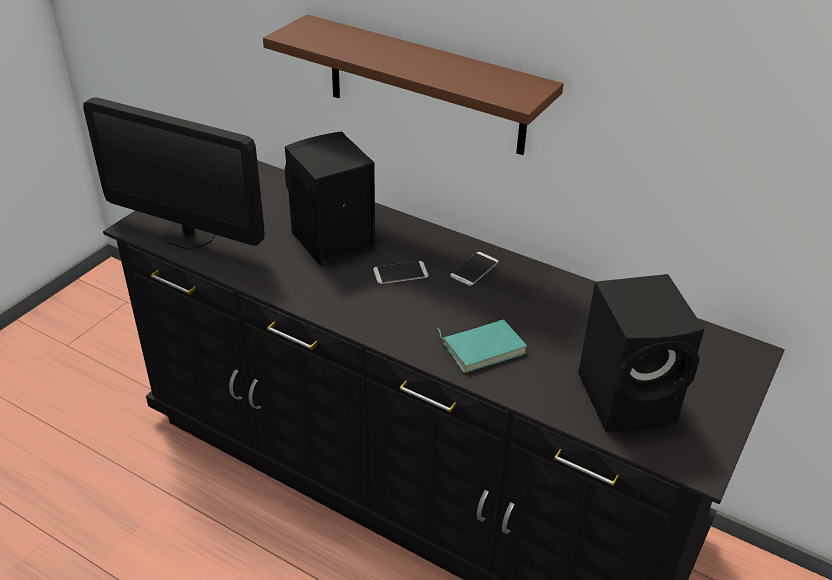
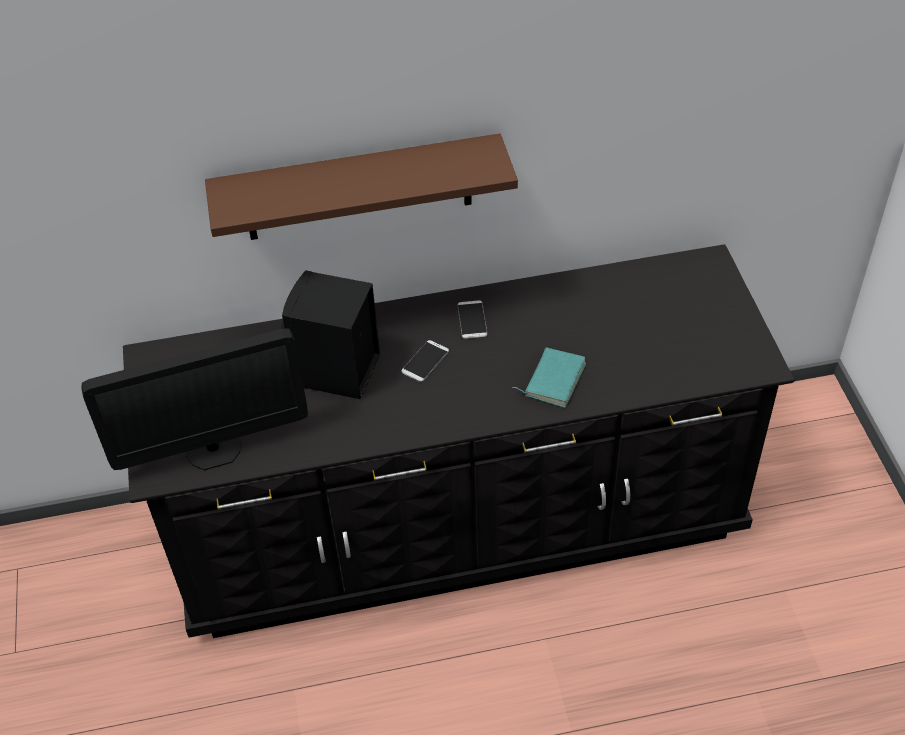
camera: 40 degrees left, 10 degrees up
black speaker [578,274,705,432] -> none

